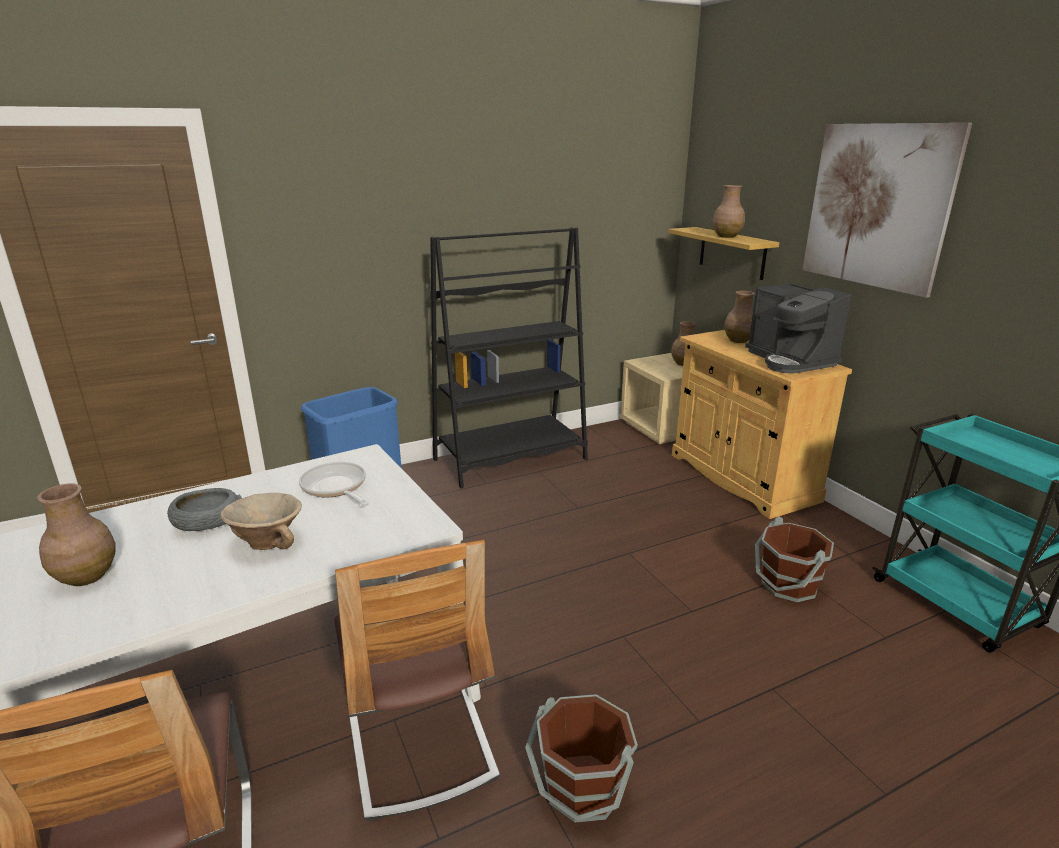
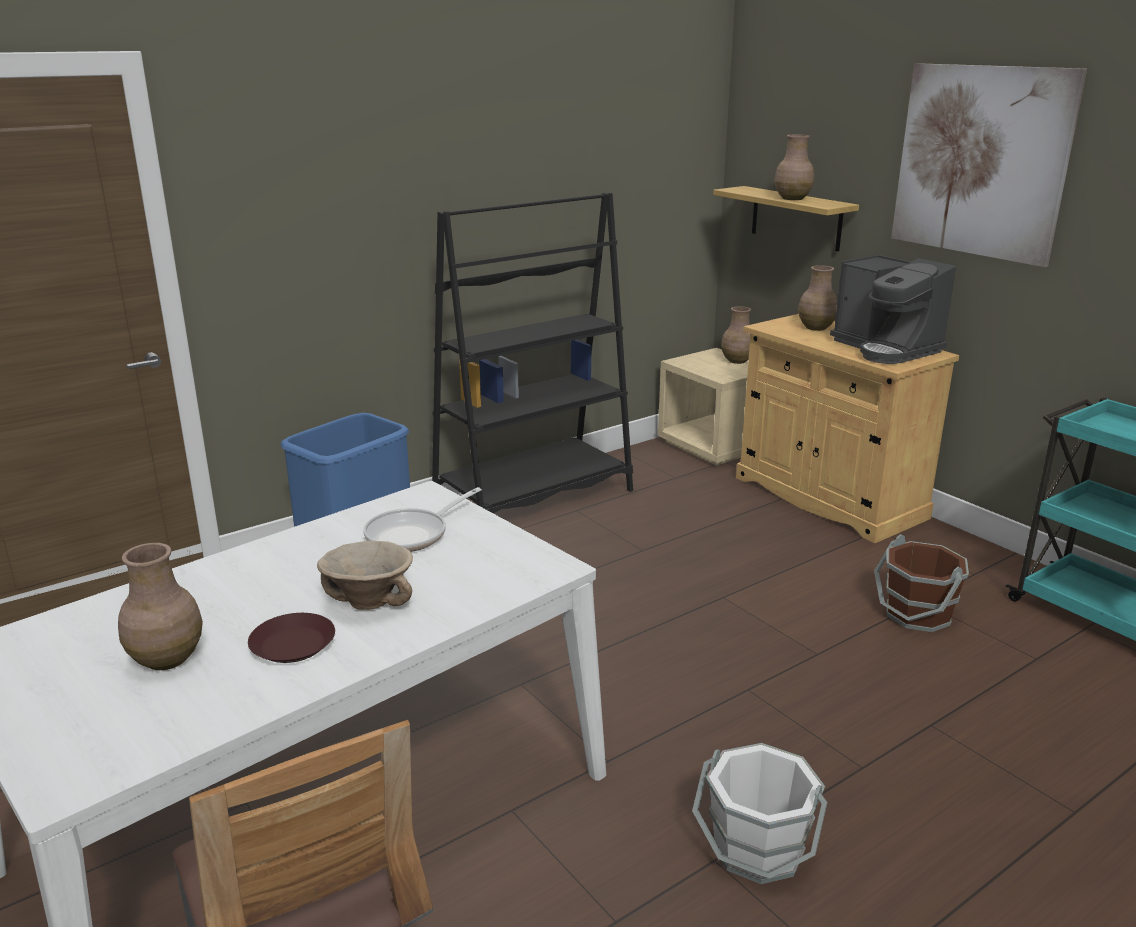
camera: 10 degrees left, 0 degrees up
grey bowl [167,488,242,531] -> none
frying pan [299,462,369,506] -> frying pan turned 90 degrees counterclockwise [363,487,482,552]
chair [334,540,500,821] -> none
brown bucket [525,694,638,823] -> white bucket [692,743,828,884]
none -> brown plate [248,613,335,663]

